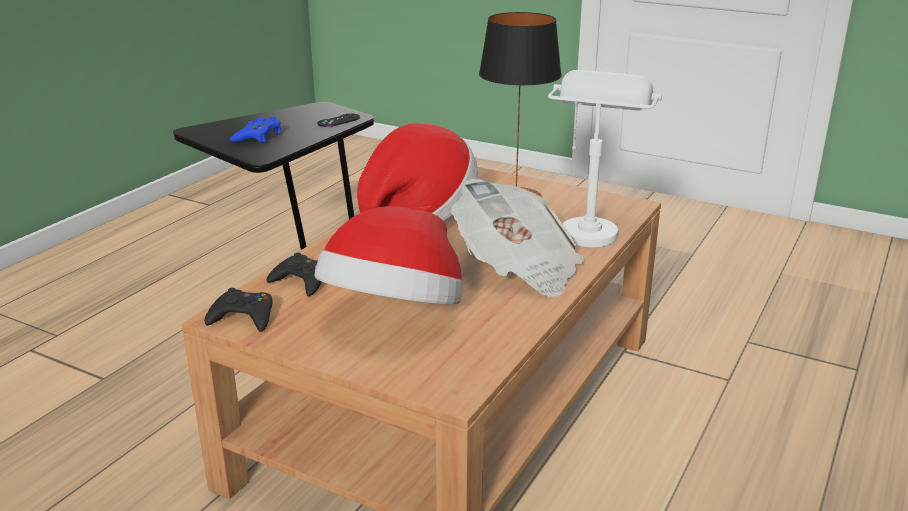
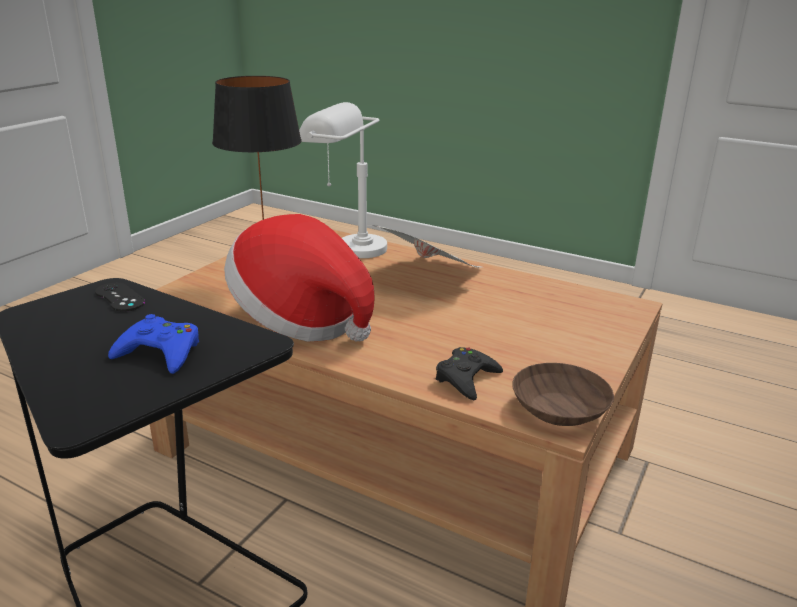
camera: 90 degrees left, 0 degrees up
black game controller [204,288,272,332] -> brown bowl [512,363,614,426]
hat [314,206,463,304] -> none

